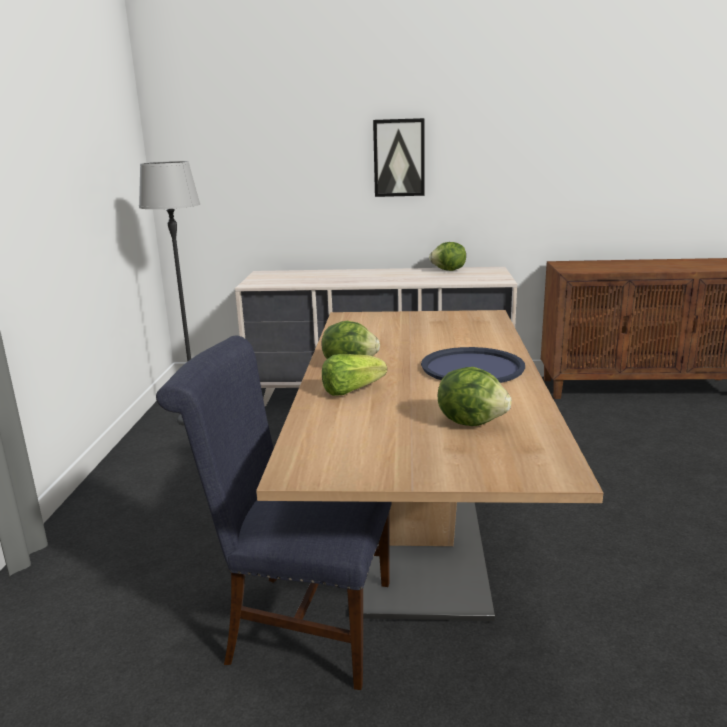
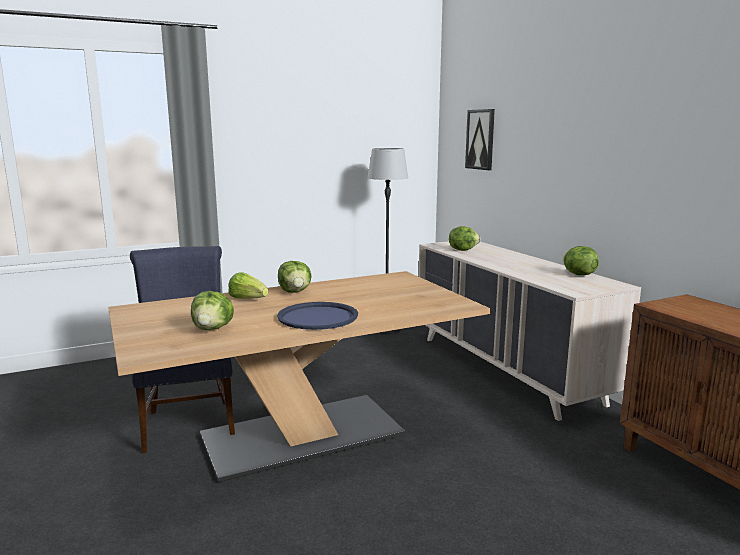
camera: 60 degrees right, 5 degrees down
picture [373,118,425,197] -> picture moved to [465,109,495,170]
none -> lettuce [449,226,480,251]

